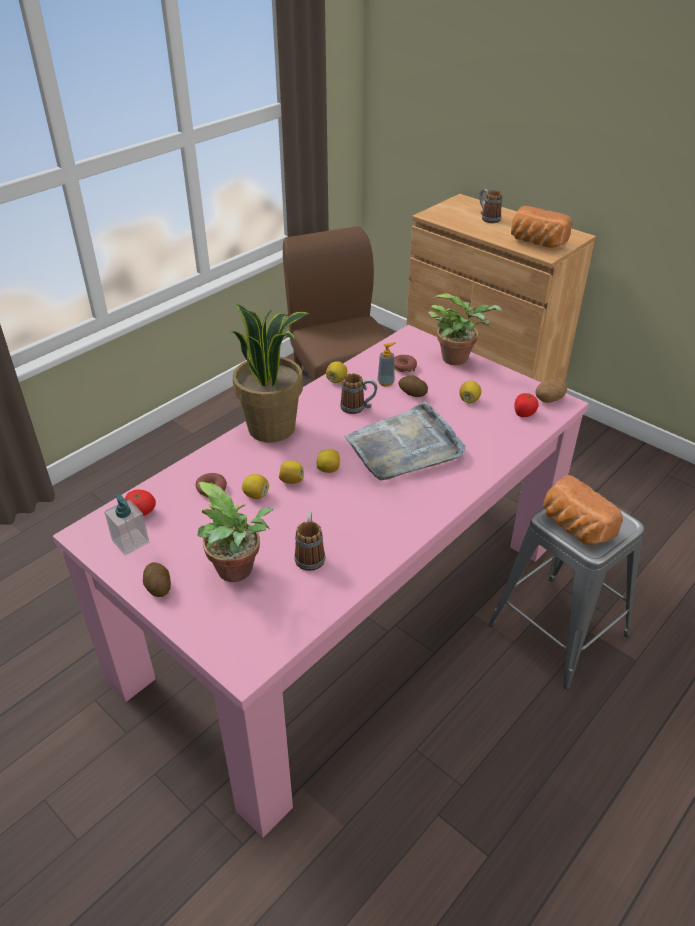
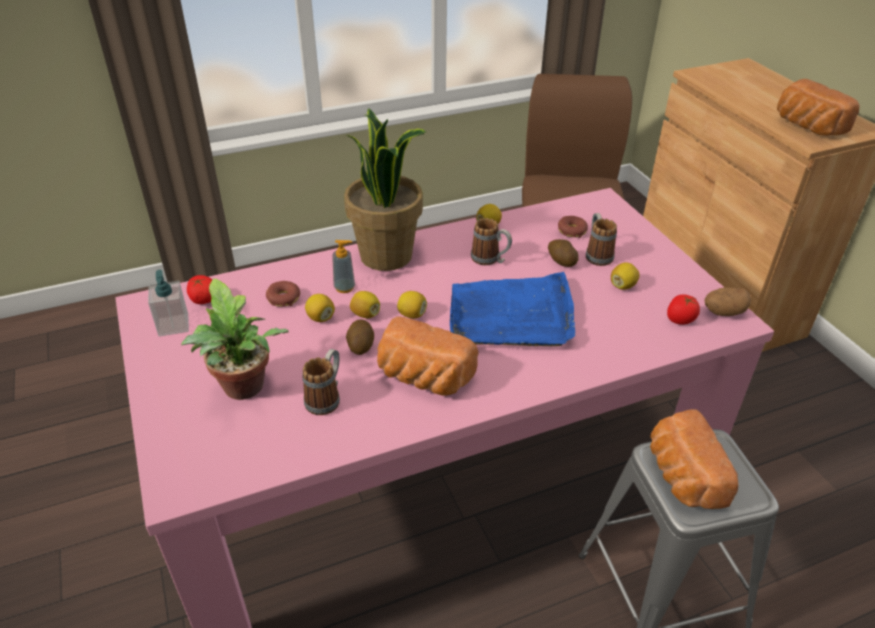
camera: 25 degrees right, 0 degrees up
potato [143,562,171,597] -> potato moved to [346,319,374,355]
grey tray [344,401,466,481] -> blue tray [450,272,575,346]
soap dispenser [378,342,396,387] -> soap dispenser moved to [332,240,355,293]
potted plant [428,293,502,365] -> none
mug [479,189,502,223] -> mug moved to [586,213,617,266]
none -> bread [377,317,479,396]

